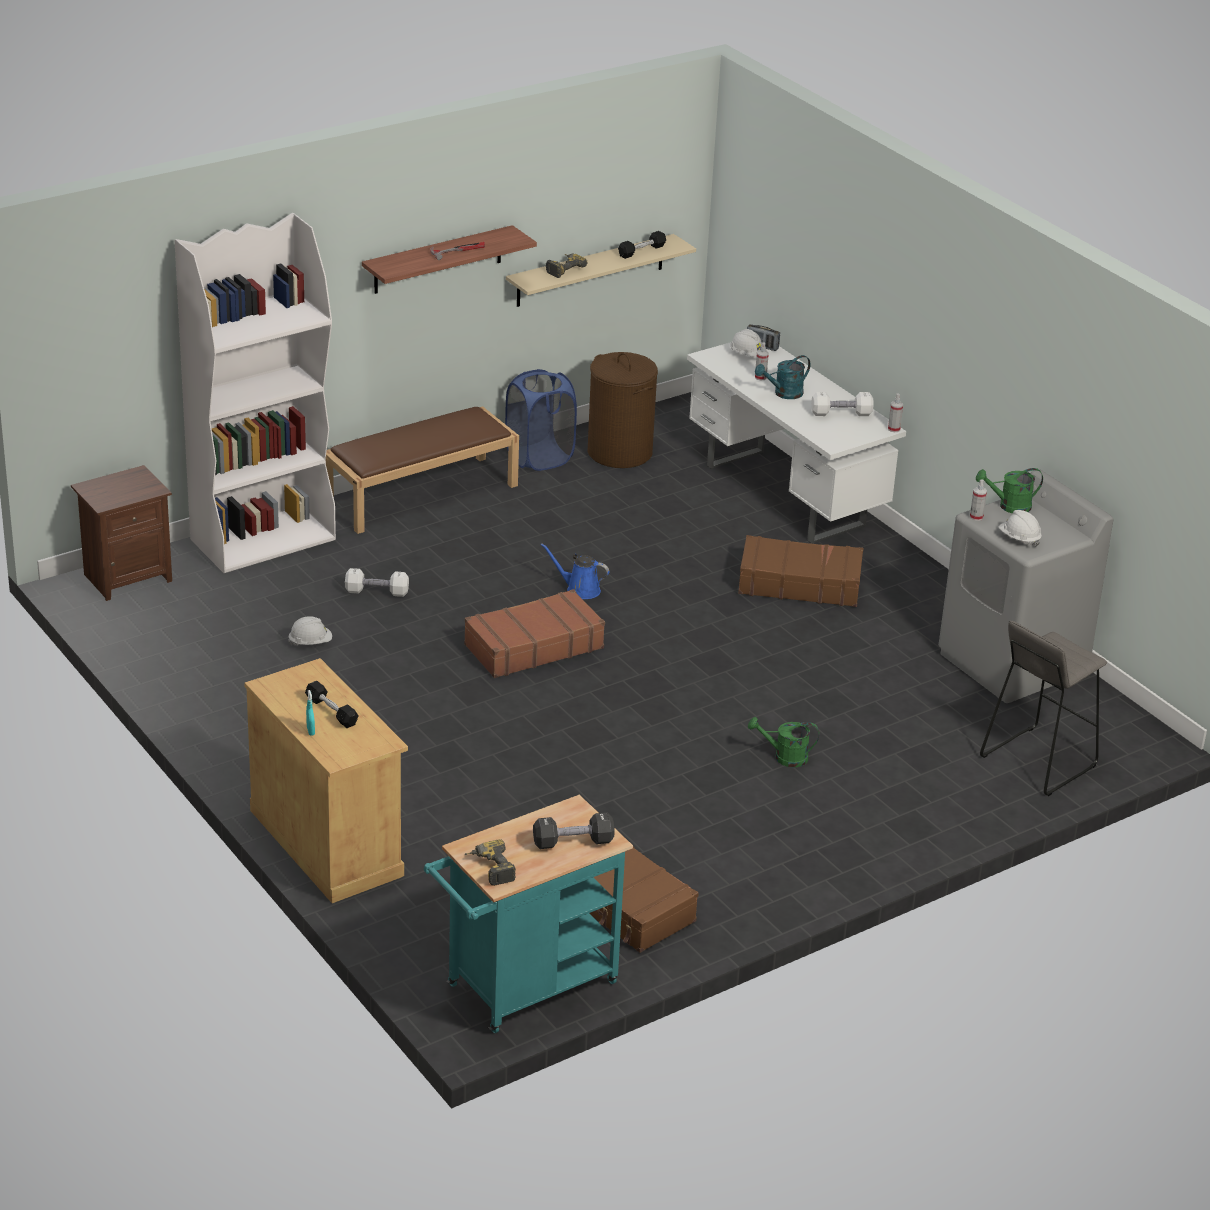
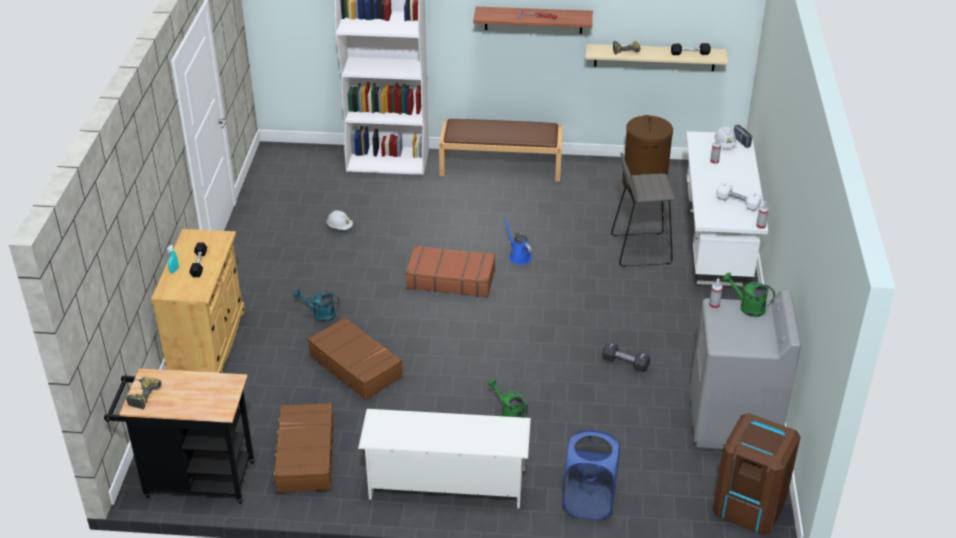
camera: 40 degrees right, 5 degrees up
brown nightstand [71,465,172,601] -> none
white dumbbell [345,568,409,597] -> none
turquoise cart [424,795,633,1033] -> black cart [104,368,255,504]
blue laundry basket [505,369,577,471] -> blue laundry basket moved to [562,430,620,520]
black dumbbell [533,813,615,849] -> black dumbbell moved to [602,342,650,372]
brown suitcase [738,535,864,607] -> brown suitcase moved to [308,317,403,400]
turquoise watering can [755,355,810,399] -> turquoise watering can moved to [293,289,340,322]
grey stool [980,621,1107,796] -> grey stool moved to [611,152,676,267]
white hard hat [999,510,1042,547] -> none
none -> white shoe rack [358,409,531,509]
none -> brown trash can [713,413,800,535]

